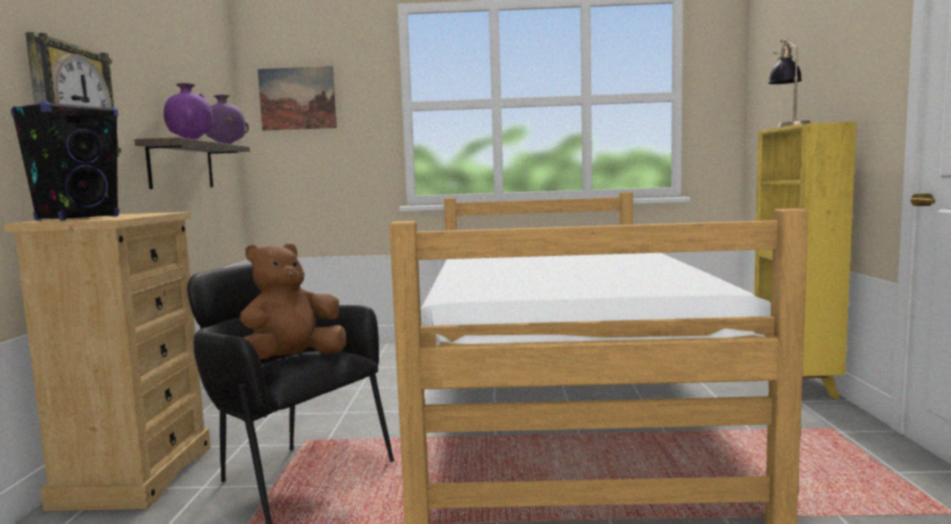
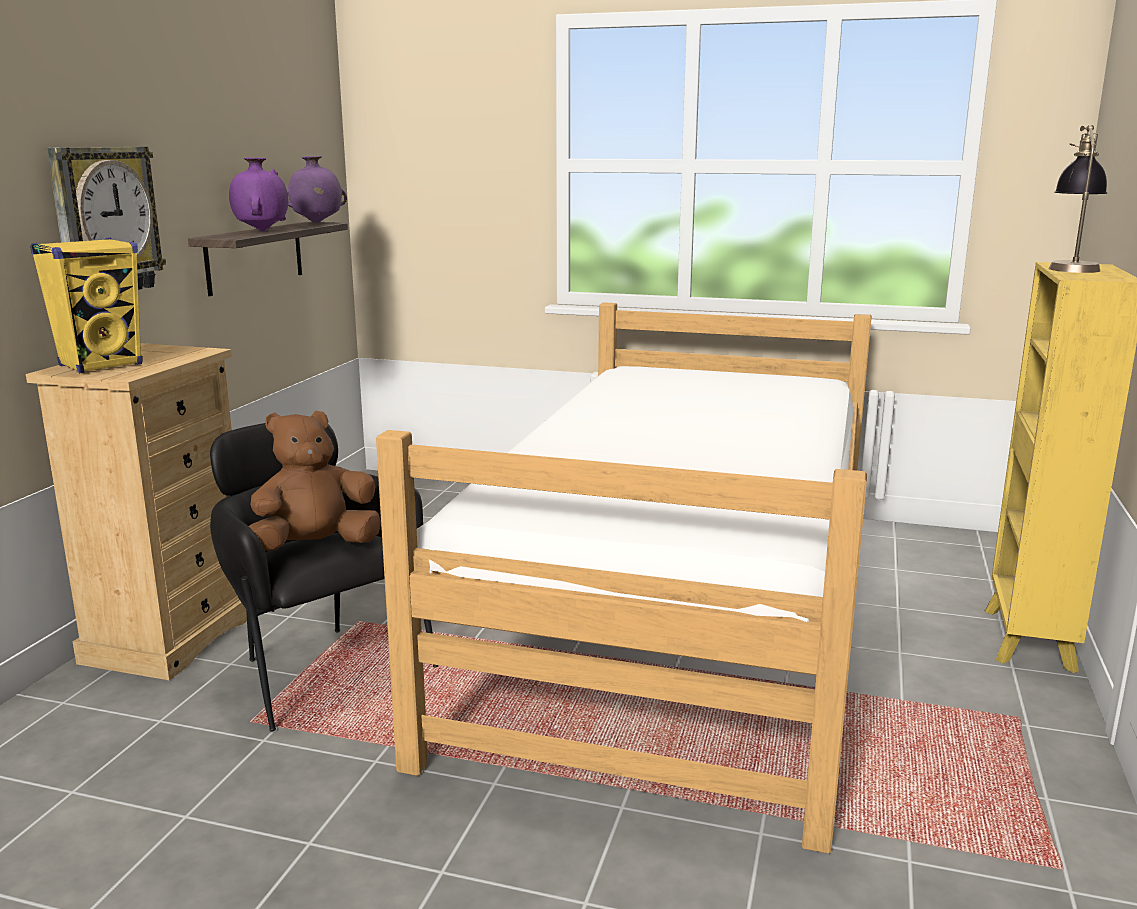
camera: 15 degrees right, 10 degrees up
black speaker [11,101,119,220] -> yellow speaker [30,238,143,373]
picture [258,66,337,131] -> none

